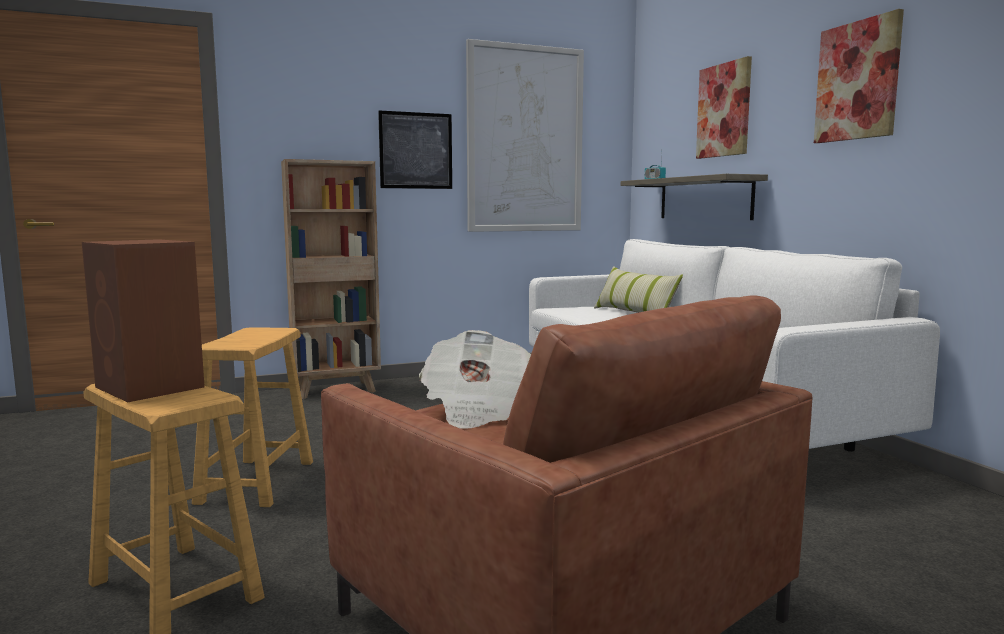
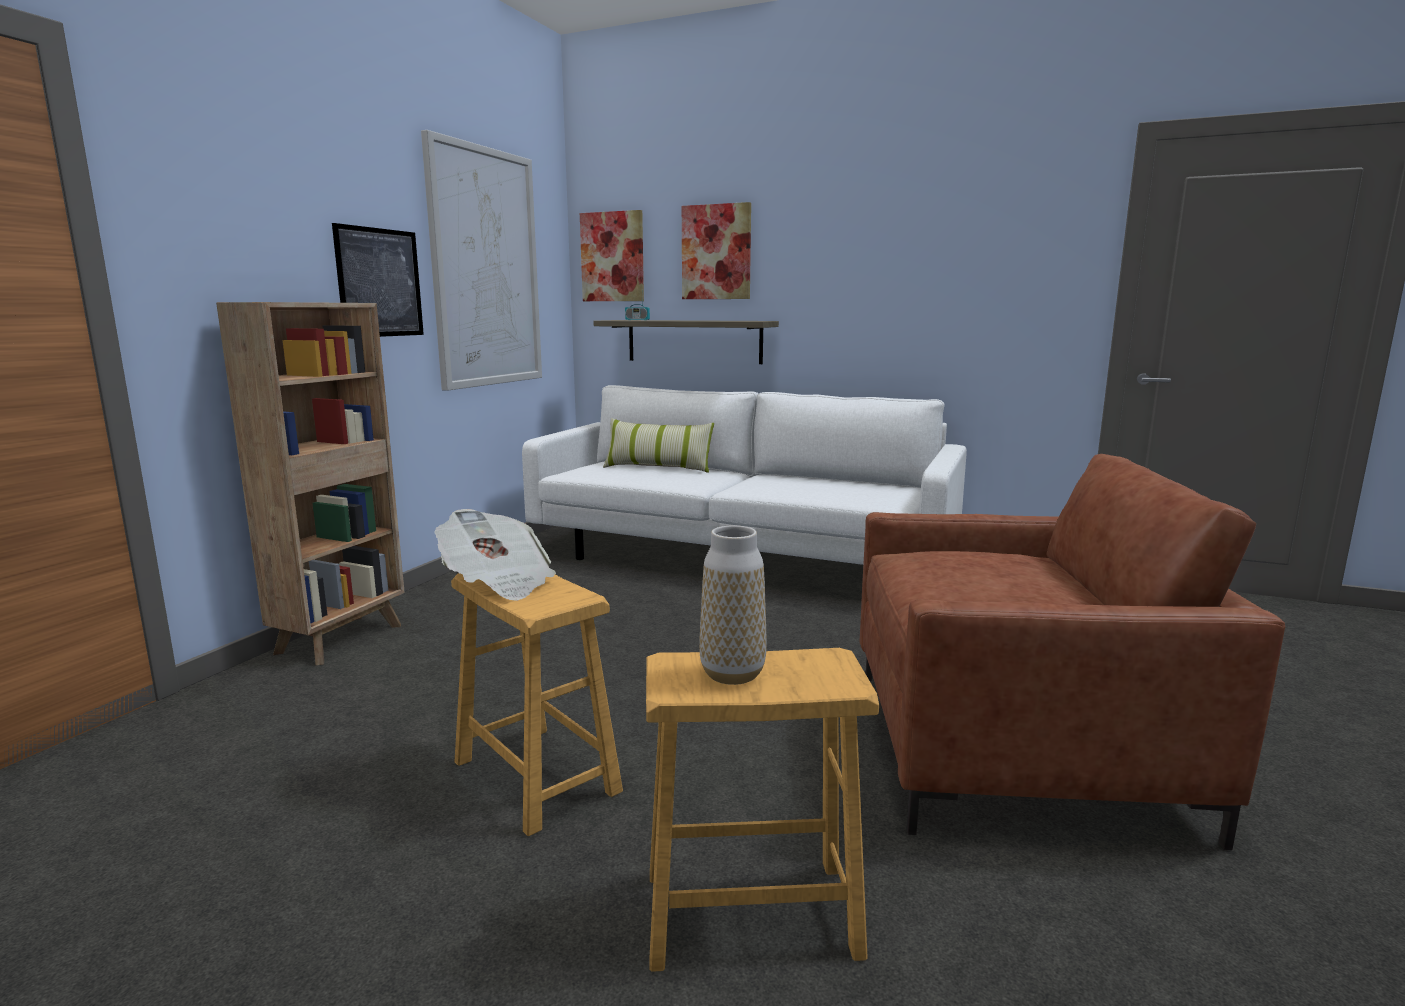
camera: 45 degrees left, 5 degrees up
brown speaker [82,239,205,402] -> vase [699,525,767,685]
newspaper [419,330,531,429] -> newspaper moved to [434,509,556,601]
picture [814,9,904,143] -> picture moved to [580,210,644,301]

